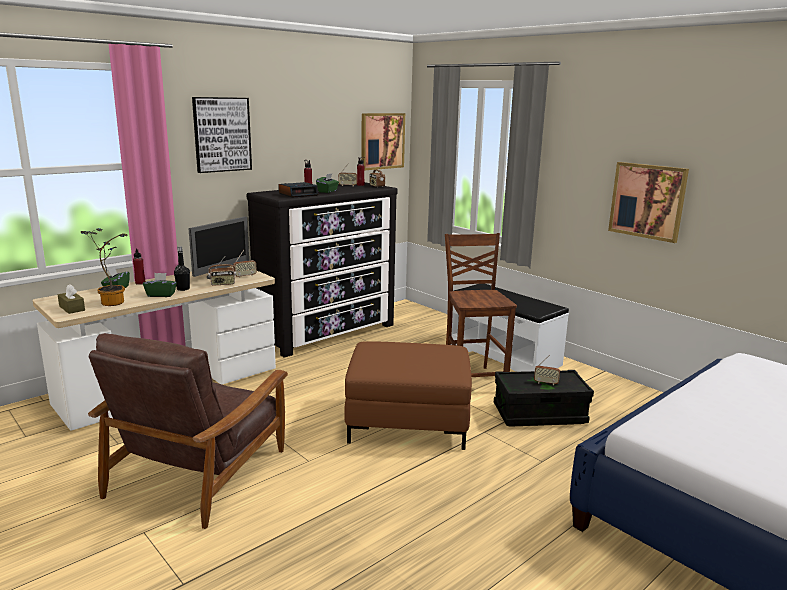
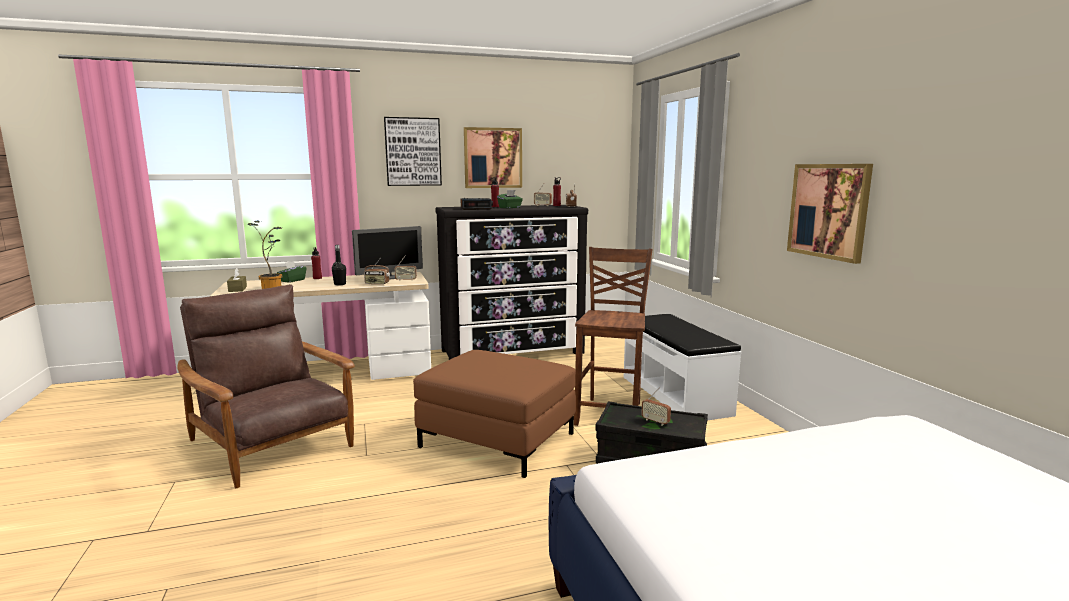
camera: 25 degrees right, 5 degrees down
brown armchair [88,333,288,529] -> brown armchair turned 90 degrees clockwise [177,284,355,488]
green tissue box [143,273,177,297] -> none
picture [361,113,405,170] -> picture moved to [464,127,522,188]

